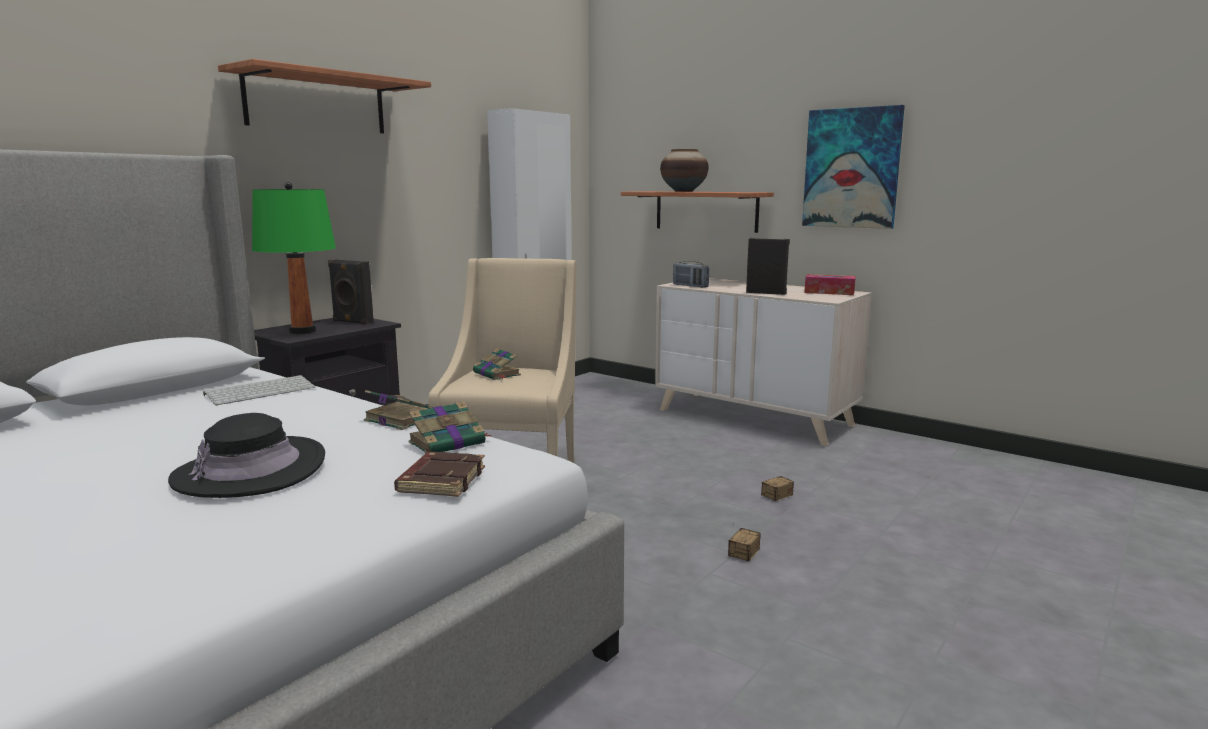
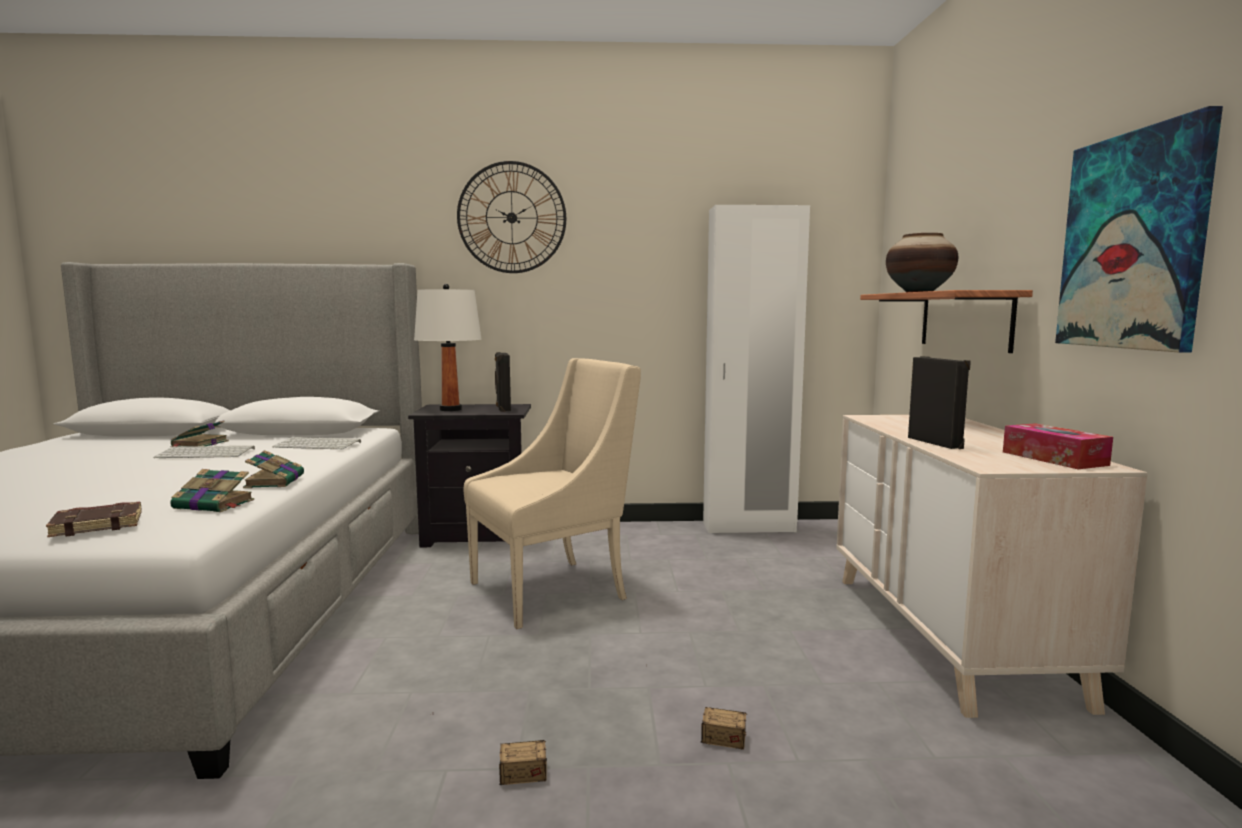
camera: 50 degrees right, 5 degrees down
black hat [168,413,325,498] -> none
shelf [218,59,431,133] -> wall clock [457,161,566,273]
green table lamp [252,182,336,334] -> white table lamp [414,284,481,411]
book [473,348,521,380] -> book moved to [170,421,229,447]
radio [673,261,710,288] -> none
none -> keyboard [153,446,255,458]

